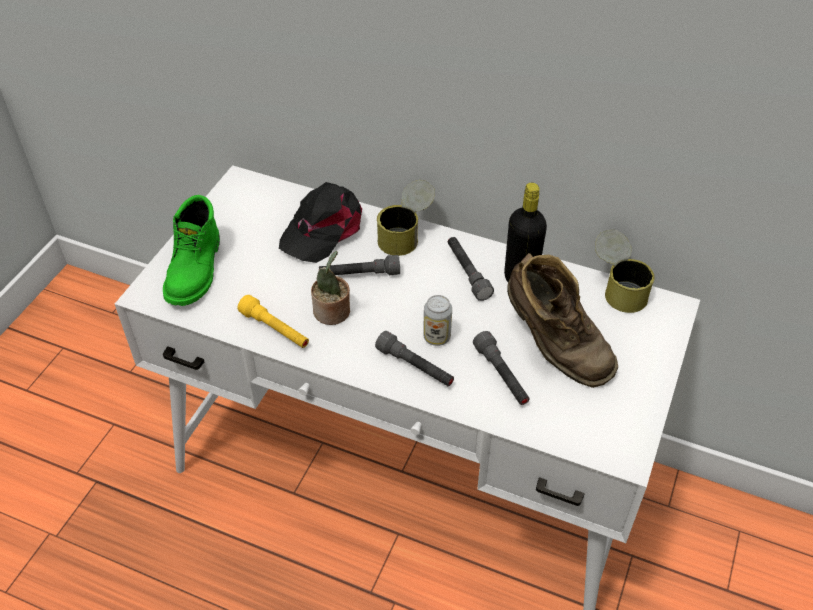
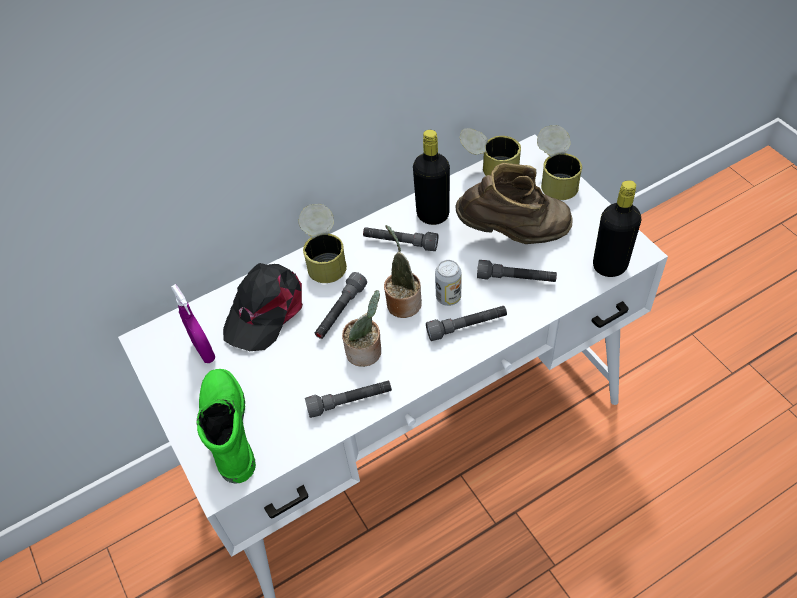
camera: 50 degrees left, 5 degrees up
green boot [163,195,220,306] -> green boot turned 150 degrees counterclockwise [196,369,256,483]
yellow flashlight [237,295,309,348] -> grey flashlight [305,380,392,418]
black cap [279,182,362,263] -> black cap turned 45 degrees clockwise [223,263,303,351]
none -> purple spray bottle [171,284,215,363]
none -> potted plant [384,225,422,318]
none -> can [537,125,582,200]
none -> black bottle [593,180,641,277]

